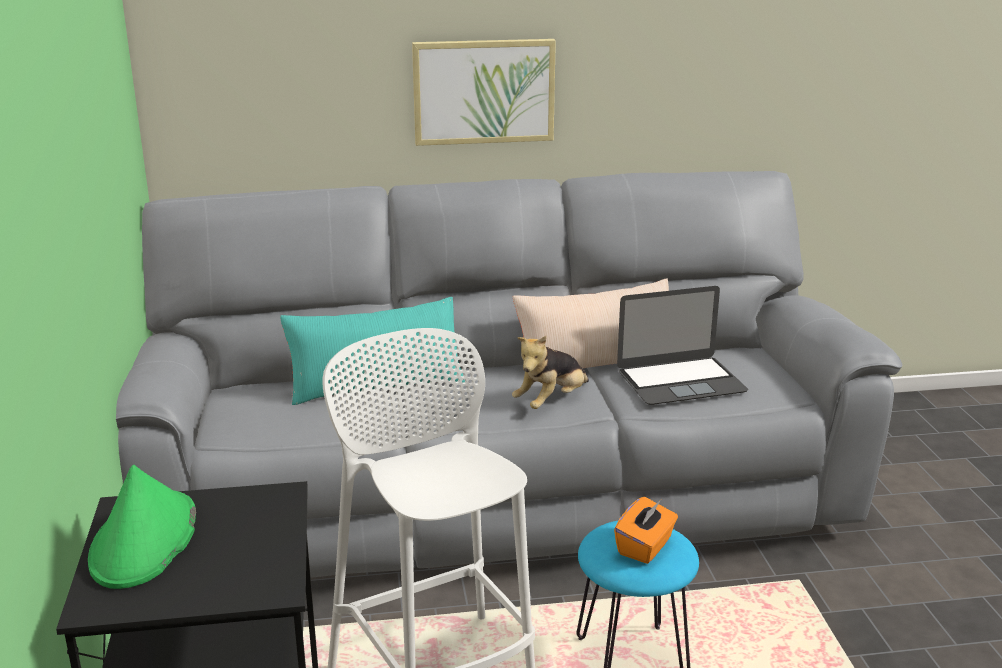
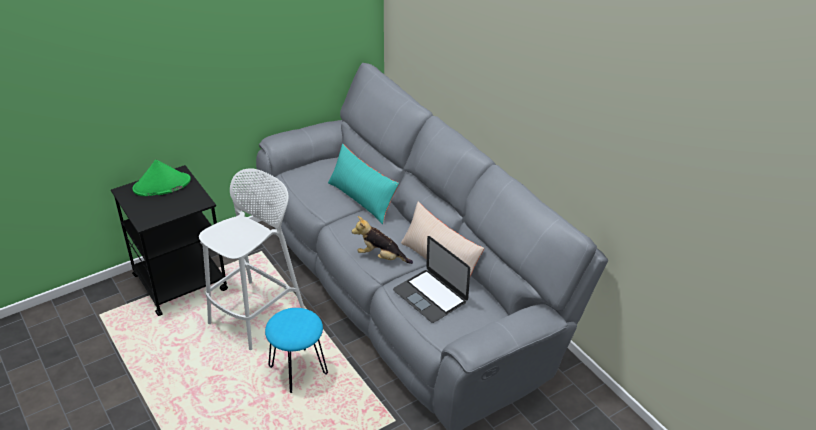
camera: 65 degrees right, 15 degrees up
picture [412,39,556,146] -> none
orange tissue box [614,497,678,564] -> none

